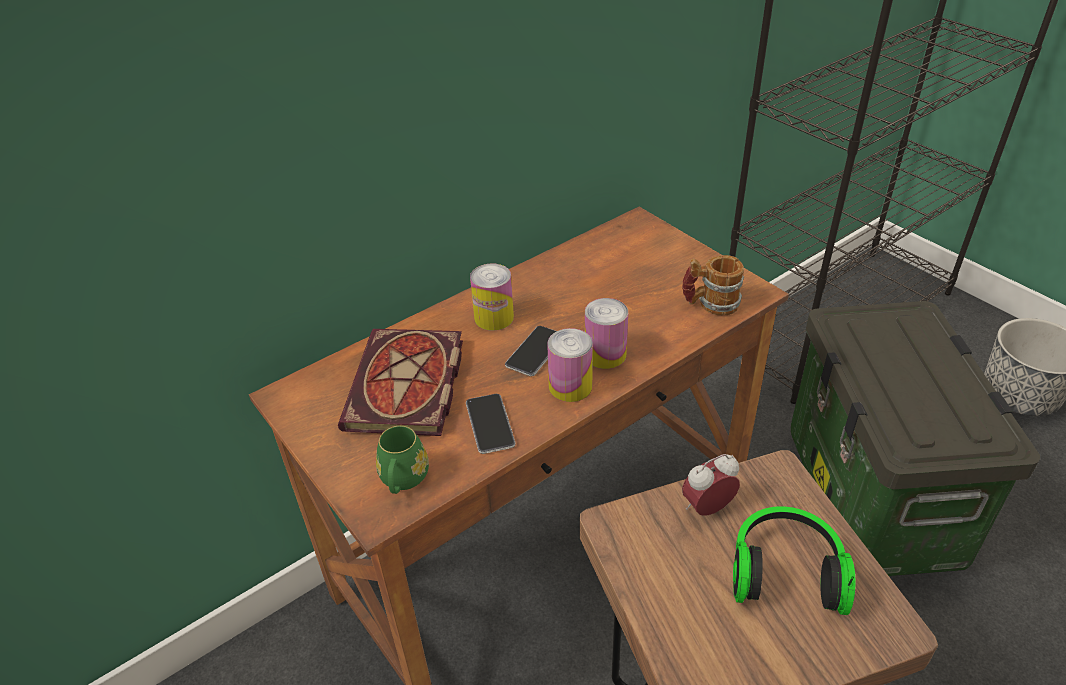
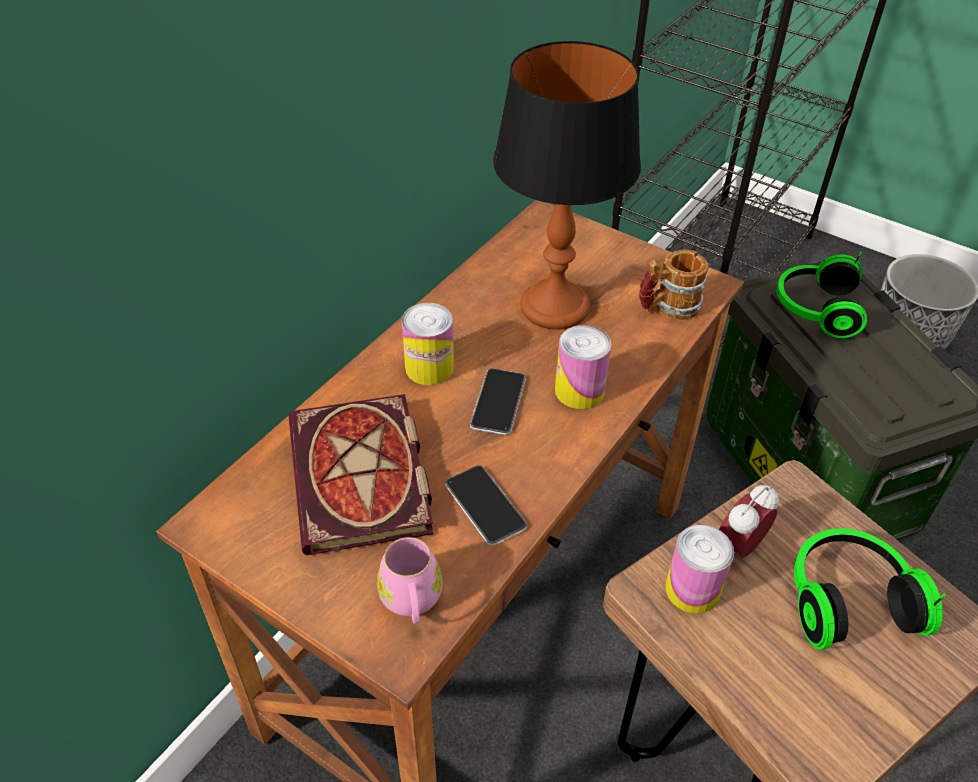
camera: 20 degrees left, 5 degrees up
green mug [376,426,429,494] -> pink mug [377,537,443,624]
can [547,328,593,402] -> can moved to [665,525,734,614]
none -> table lamp [493,41,641,330]
none -> headphones [776,252,867,338]

